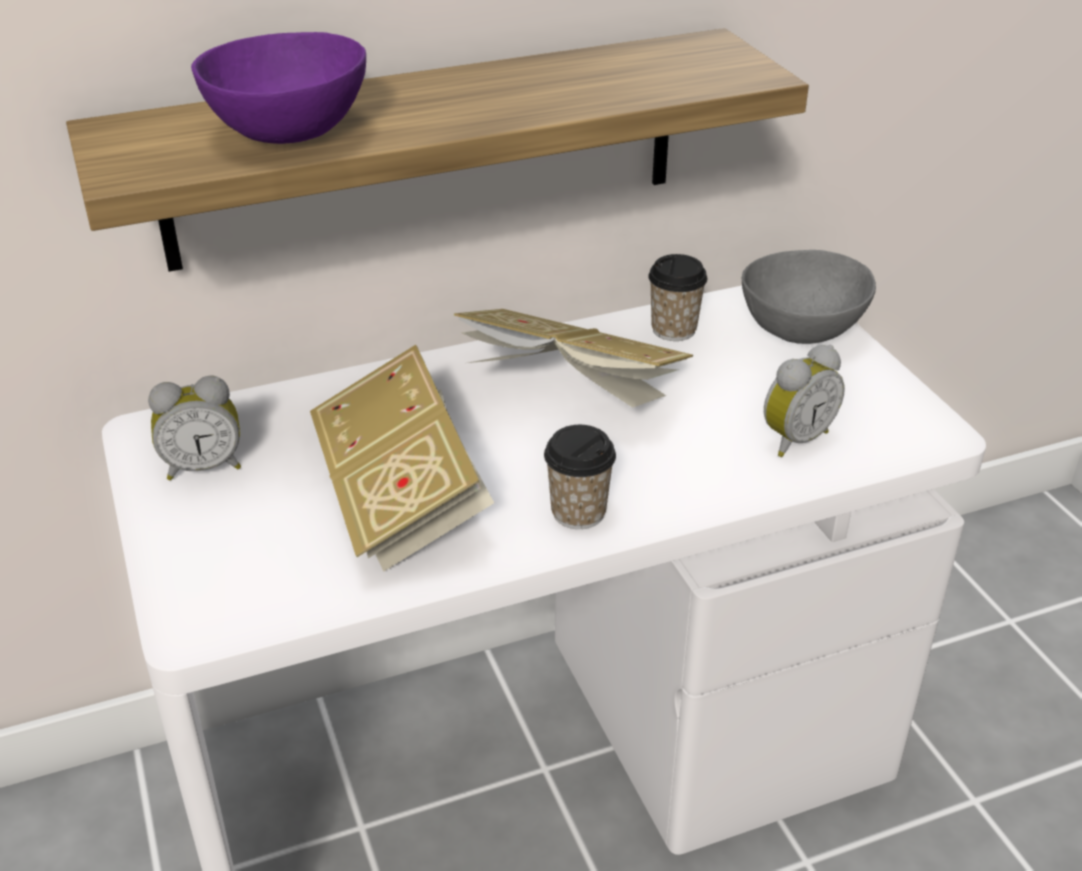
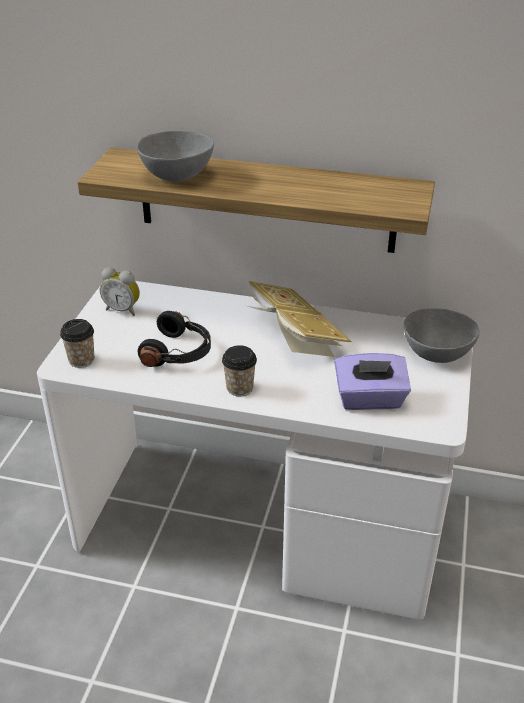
camera: 35 degrees right, 0 degrees up
purple bowl [191,32,366,144] -> grey bowl [137,131,214,181]
book [310,345,494,572] -> black headphones [138,311,211,367]
cup [648,254,707,341] -> cup moved to [60,319,94,368]
alarm clock [764,345,845,457] -> purple tissue box [334,353,411,410]

